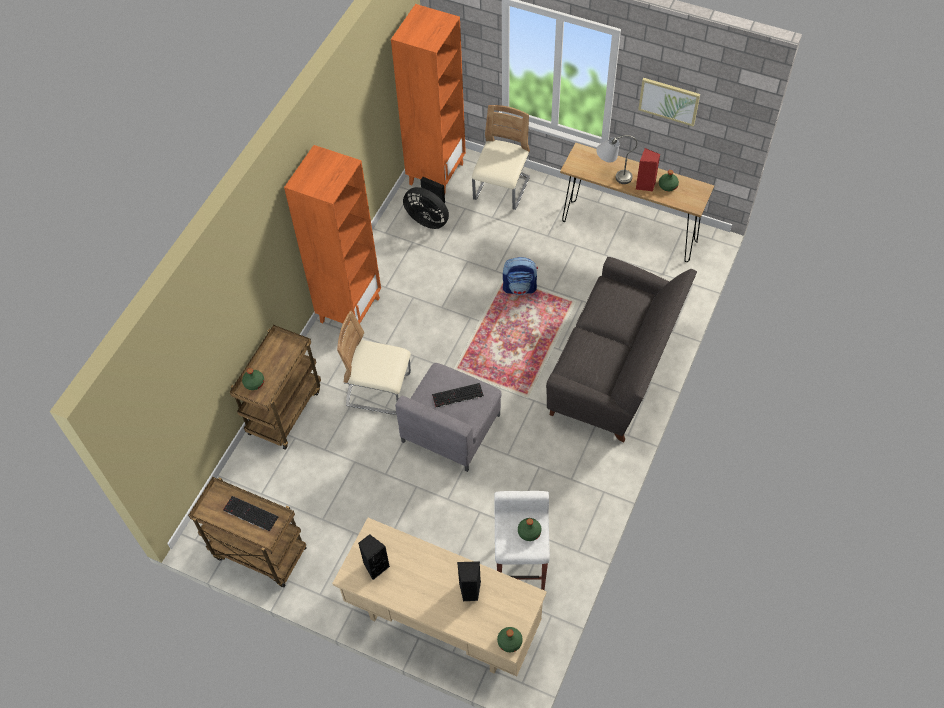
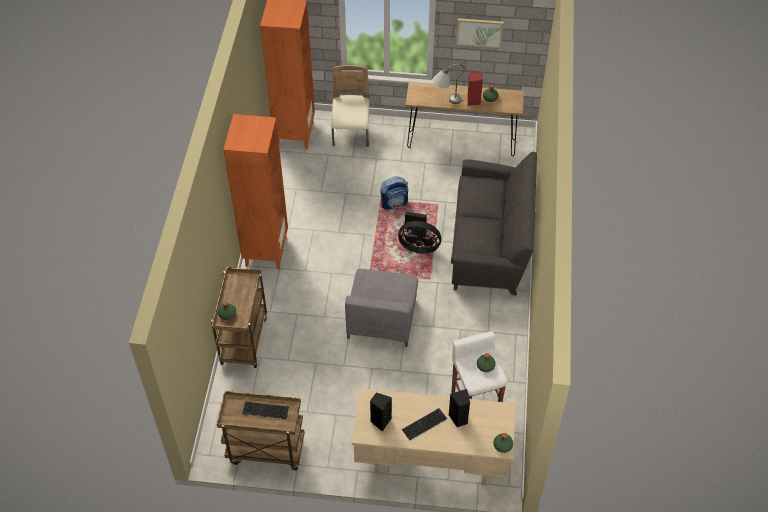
camera: 20 degrees left, 5 degrees down
beige chair [337,311,411,415] -> none
black fan [403,177,449,229] -> black fan moved to [398,212,441,254]
keyboard [432,383,484,408] -> keyboard moved to [402,408,447,440]

